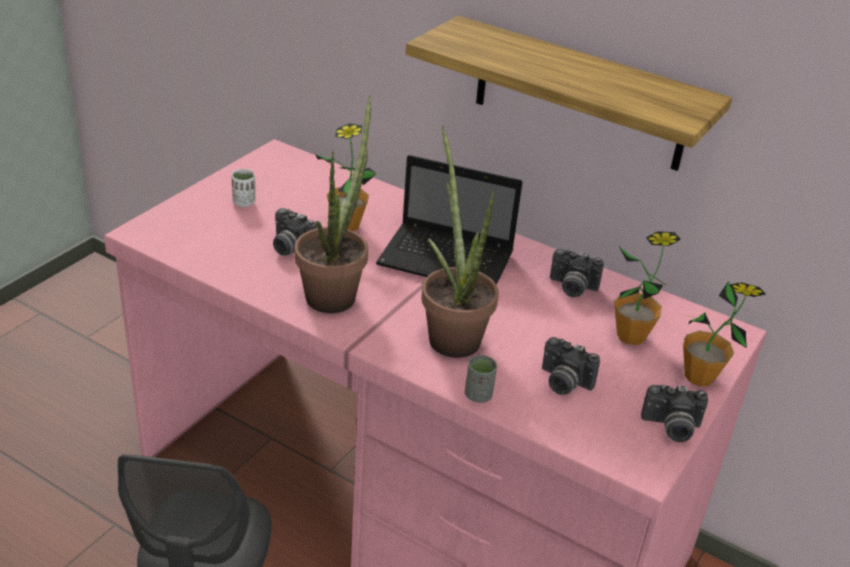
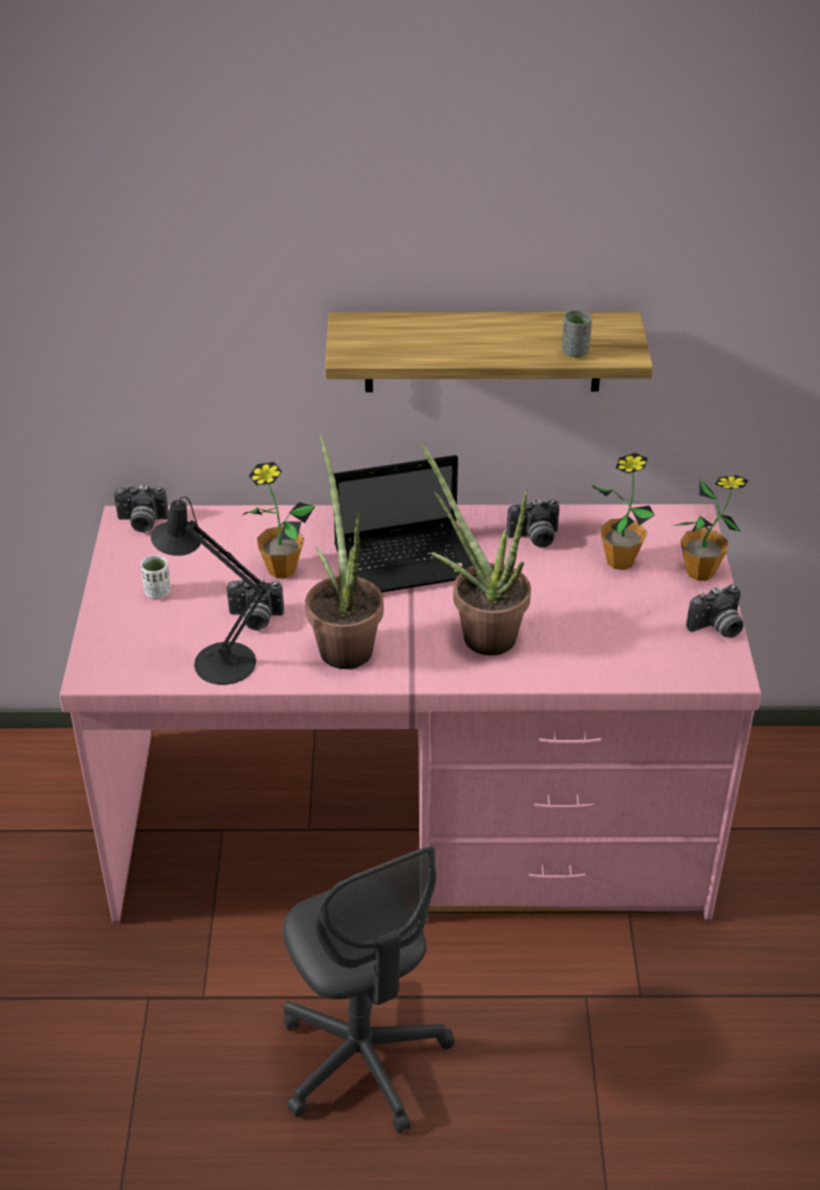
camera: 30 degrees left, 5 degrees up
grey cup [465,355,497,403] -> grey cup moved to [562,310,592,357]
camera [542,337,600,395] -> camera moved to [114,485,169,533]
none -> black table lamp [151,496,267,685]

